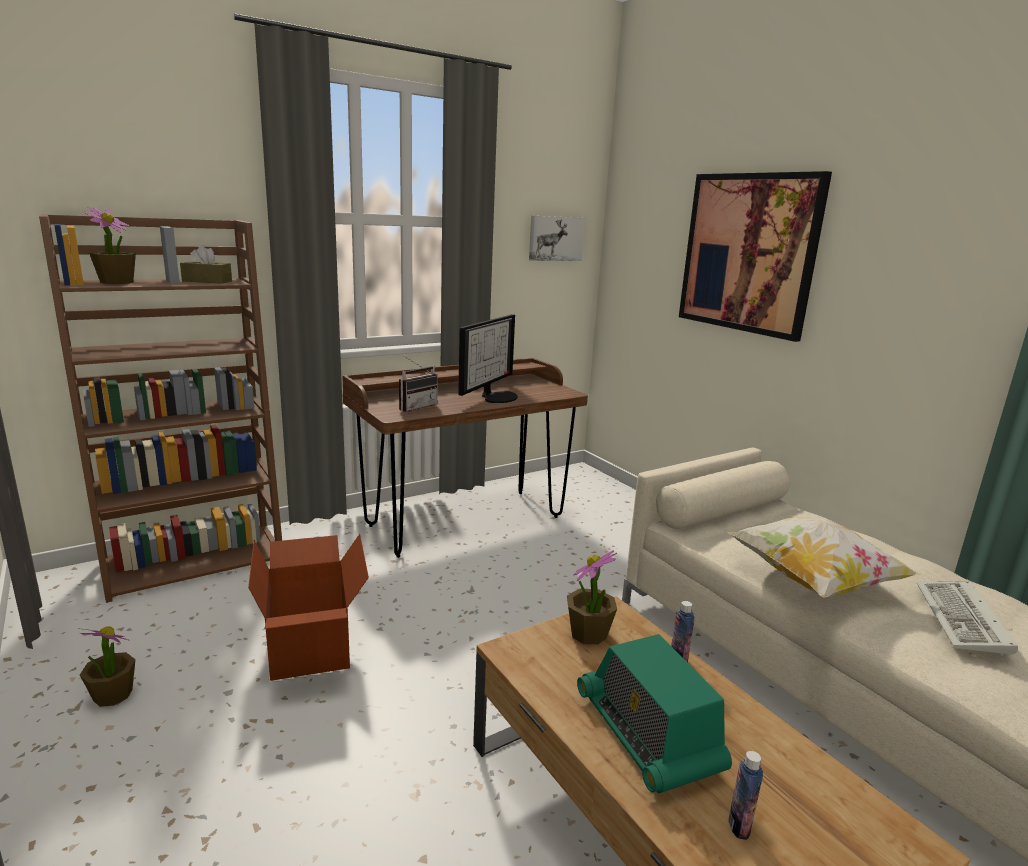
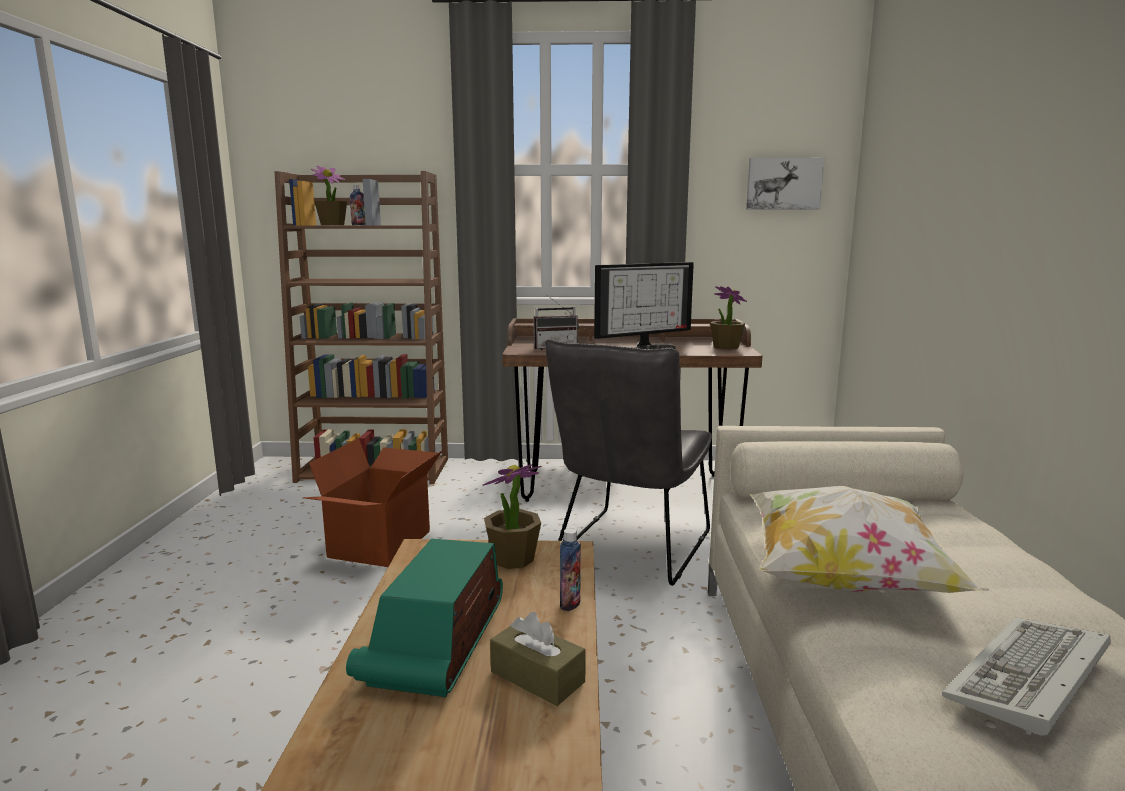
camera: 35 degrees right, 5 degrees down
potted plant [78,627,135,707] -> potted plant moved to [710,286,747,350]
brown tissue box [180,245,232,284] -> brown tissue box moved to [490,612,586,706]
picture [679,171,832,342] -> none
bottle [729,751,763,840] -> bottle moved to [350,185,366,225]
none -> grey chair [545,339,712,586]

